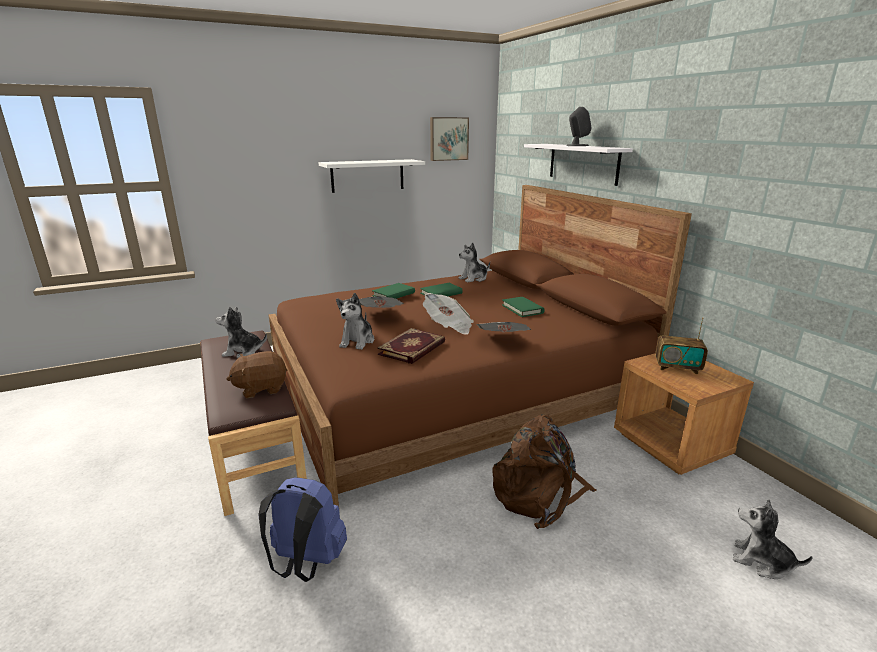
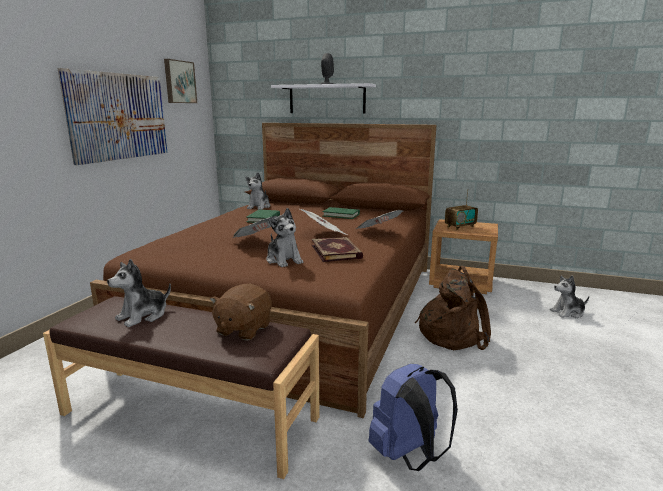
camera: 45 degrees left, 5 degrees down
white shelf [318,159,425,193] -> picture [58,68,167,165]
green book [372,283,415,299] -> none

